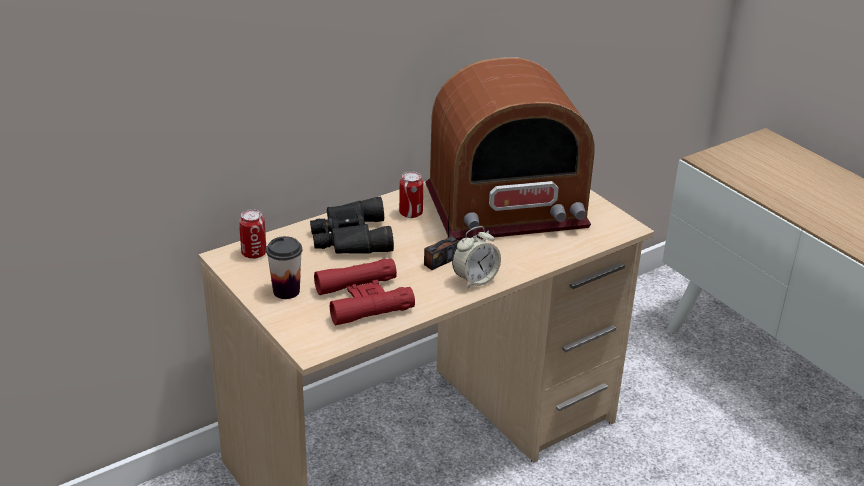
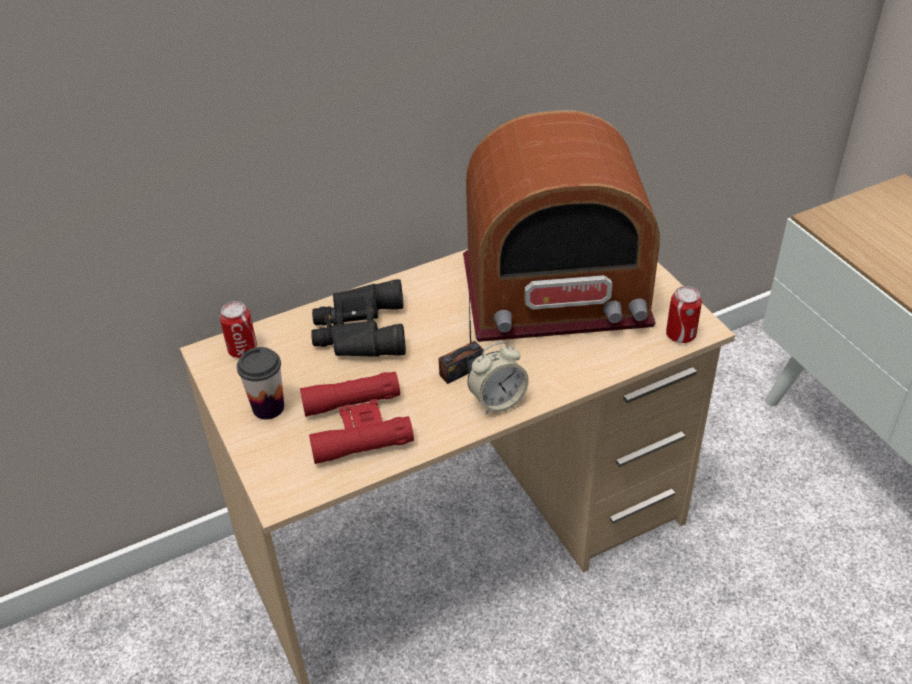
camera: 10 degrees right, 10 degrees up
can [399,171,423,218] -> can moved to [666,286,702,343]

